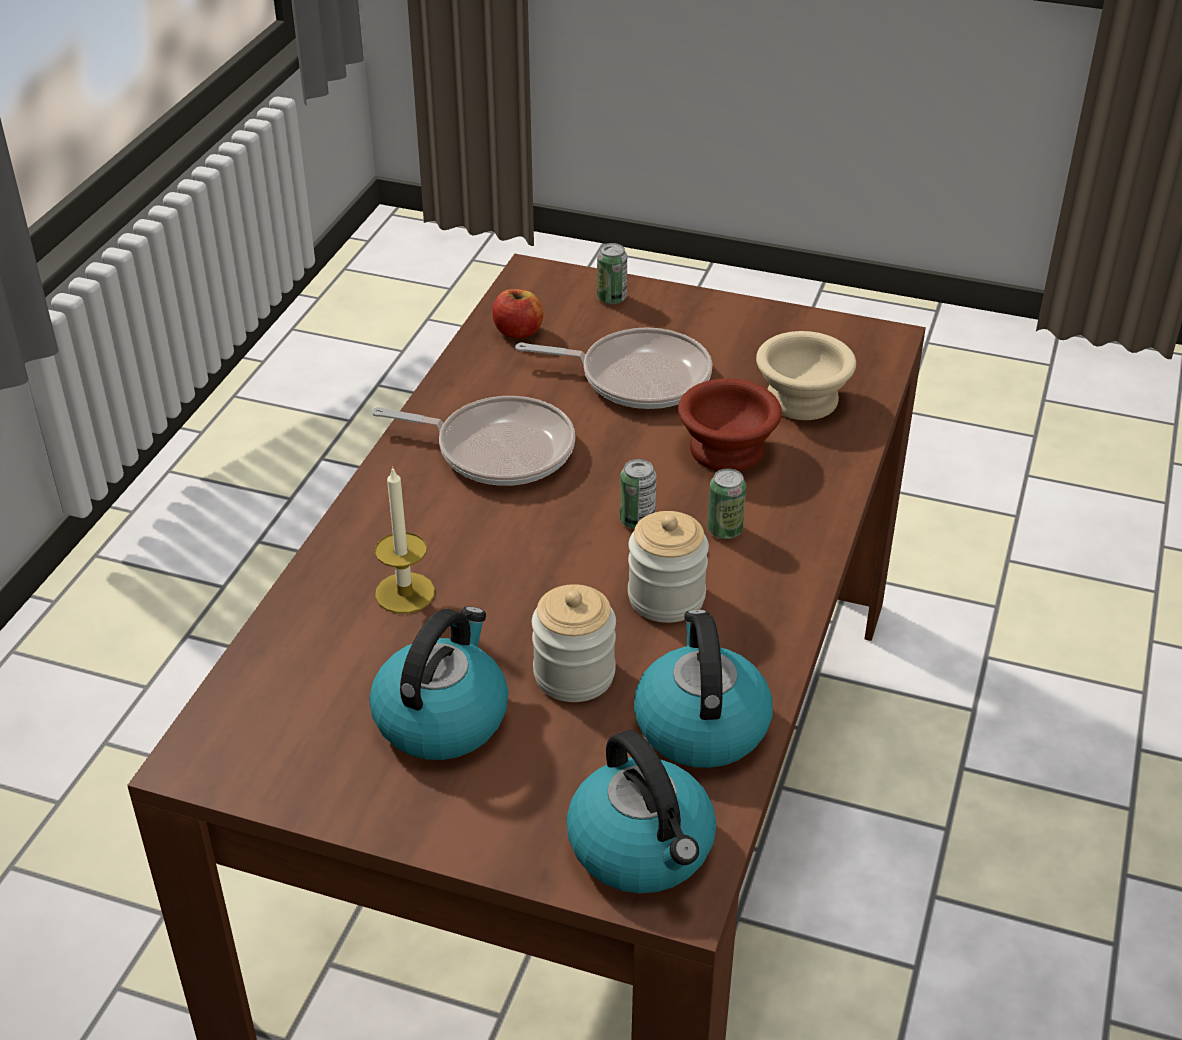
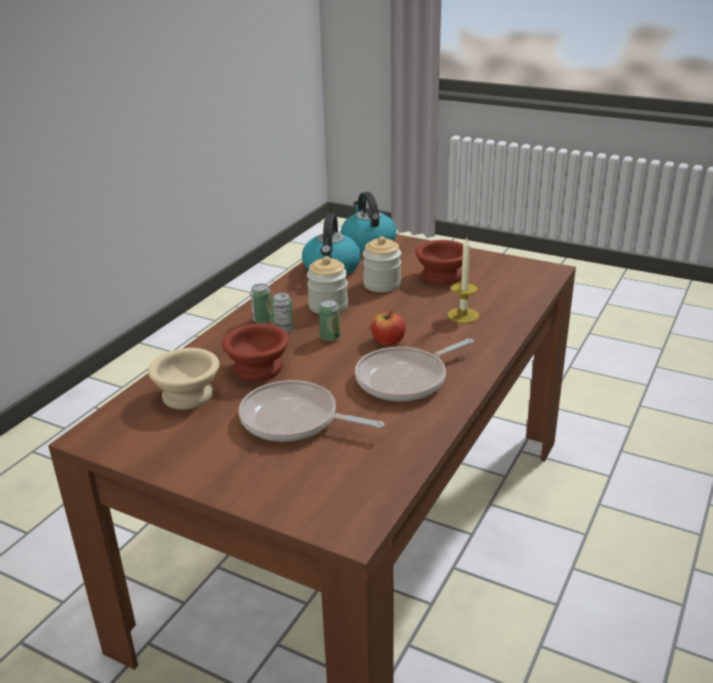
camera: 170 degrees left, 10 degrees down
kettle [369,606,508,760] -> brown bowl [415,240,471,285]
frying pan [372,396,575,486] -> frying pan turned 60 degrees counterclockwise [355,338,474,401]
apple [492,289,543,339] -> apple moved to [371,311,405,345]
can [597,243,627,304] -> can moved to [250,284,272,324]

